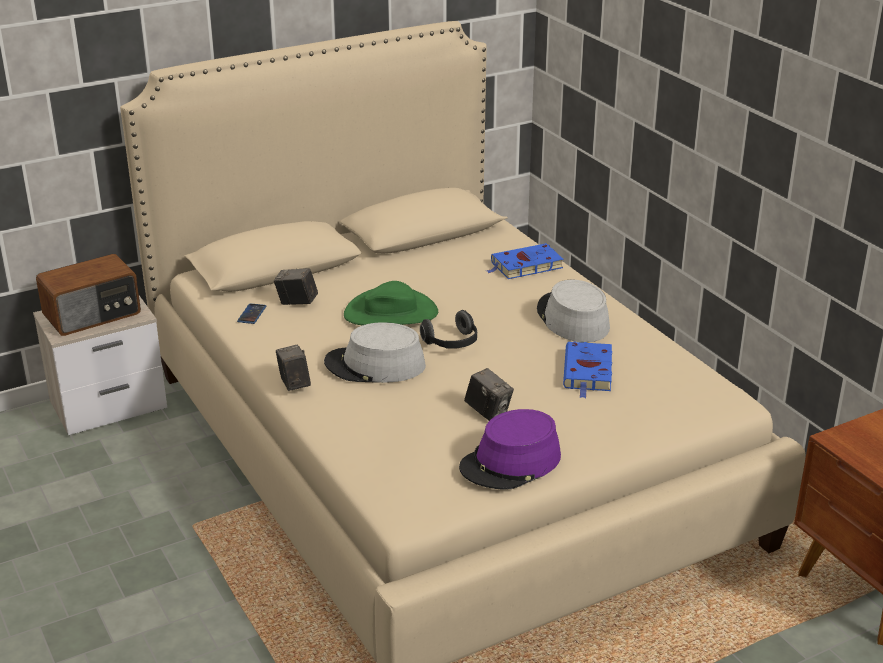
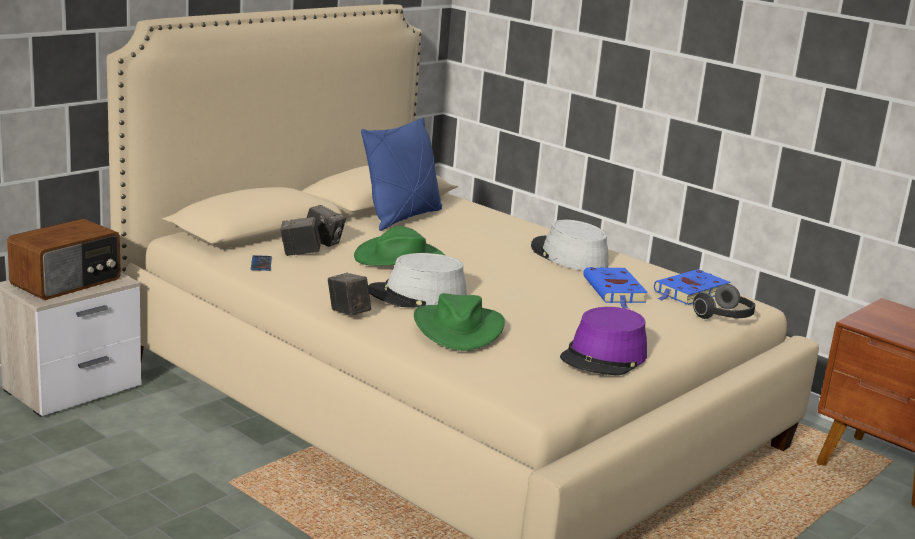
camera: 20 degrees left, 10 degrees down
headphones [420,310,477,349] -> headphones moved to [693,284,755,319]
camera [464,368,514,421] -> camera moved to [307,205,346,247]
blue book [487,243,564,279] -> blue book moved to [654,269,730,305]
none -> blue pillow [361,117,442,231]
none -> green hat [414,293,505,351]

